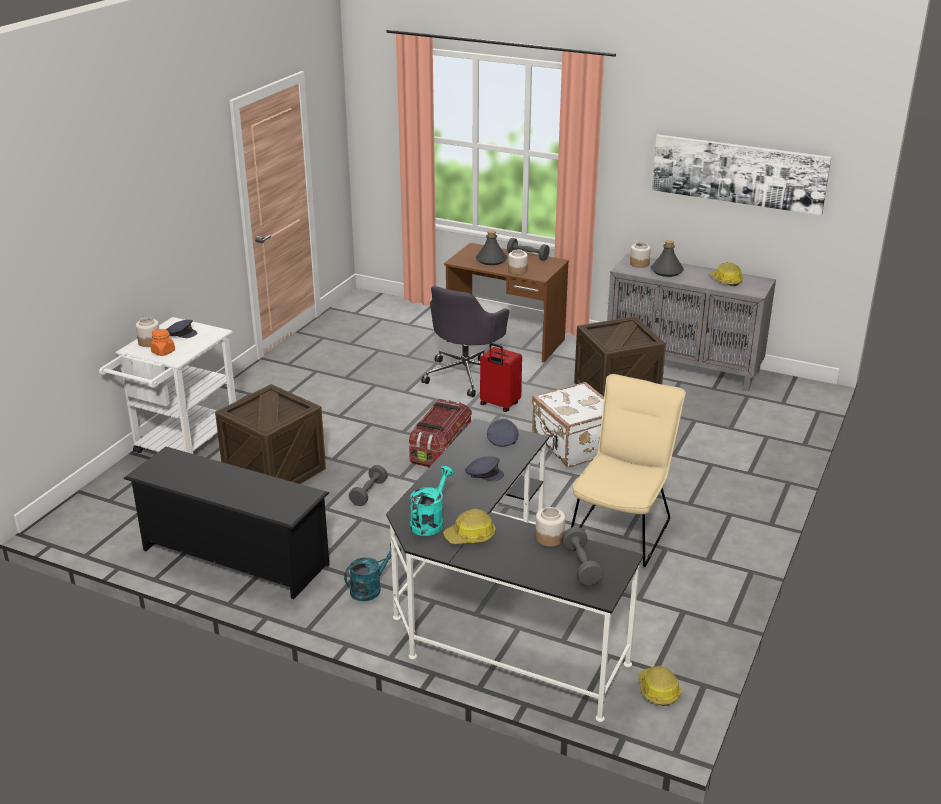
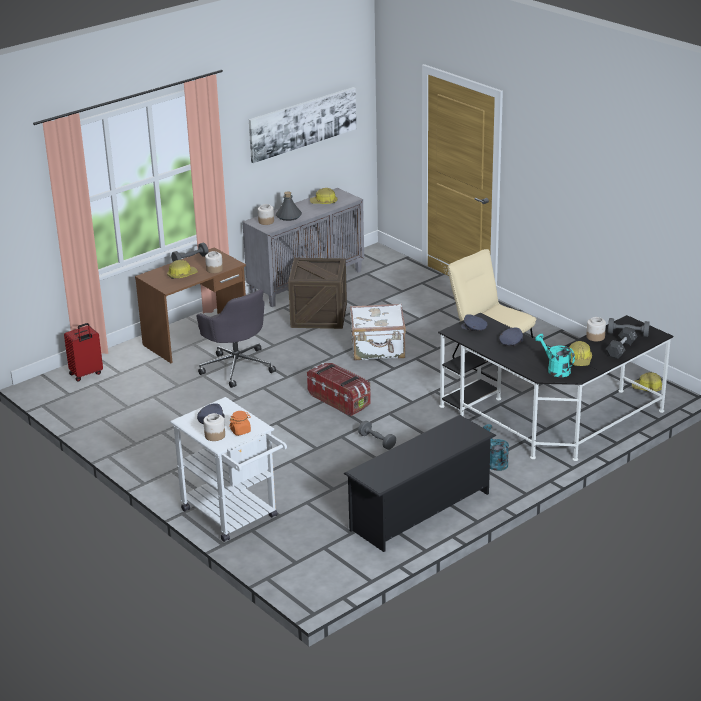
camera: 65 degrees left, 0 degrees up
crate [215,384,326,484] -> none
grey bottle [476,230,507,265] -> hard hat [167,260,198,279]
red suitcase [480,343,522,412] -> red suitcase moved to [64,323,103,382]
none -> black dumbbell [606,327,638,359]

